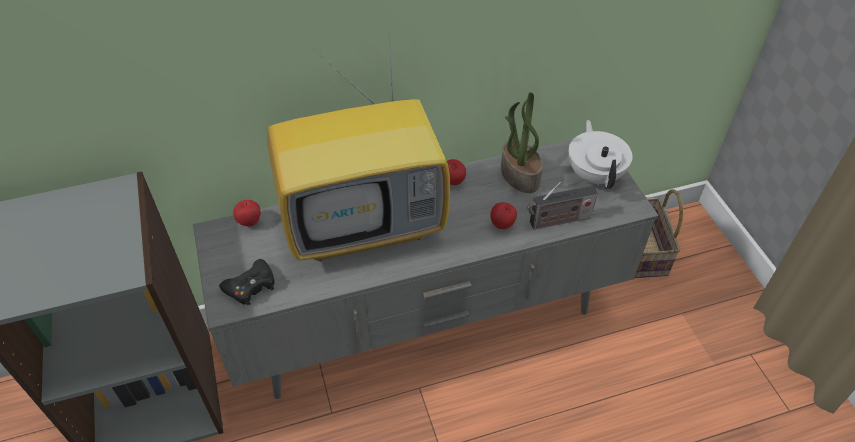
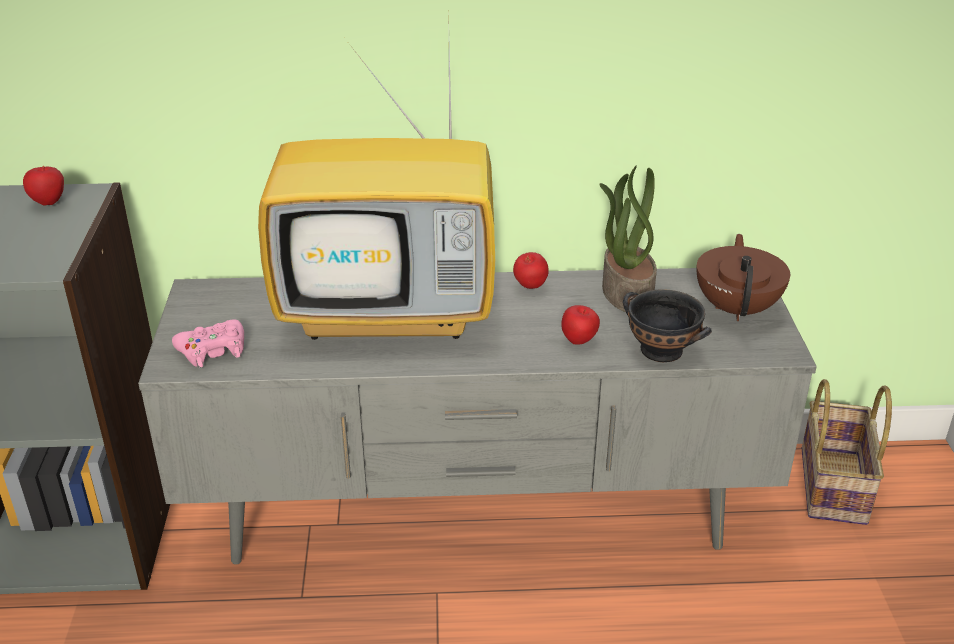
camera: 15 degrees right, 15 degrees down
black game controller [219,259,274,306] -> pink game controller [172,319,244,368]
apple [233,200,261,227] -> apple moved to [23,166,64,205]
radio [527,182,598,230] -> black bowl [623,289,712,362]
white teapot [568,120,633,189] -> brown teapot [696,234,790,321]

